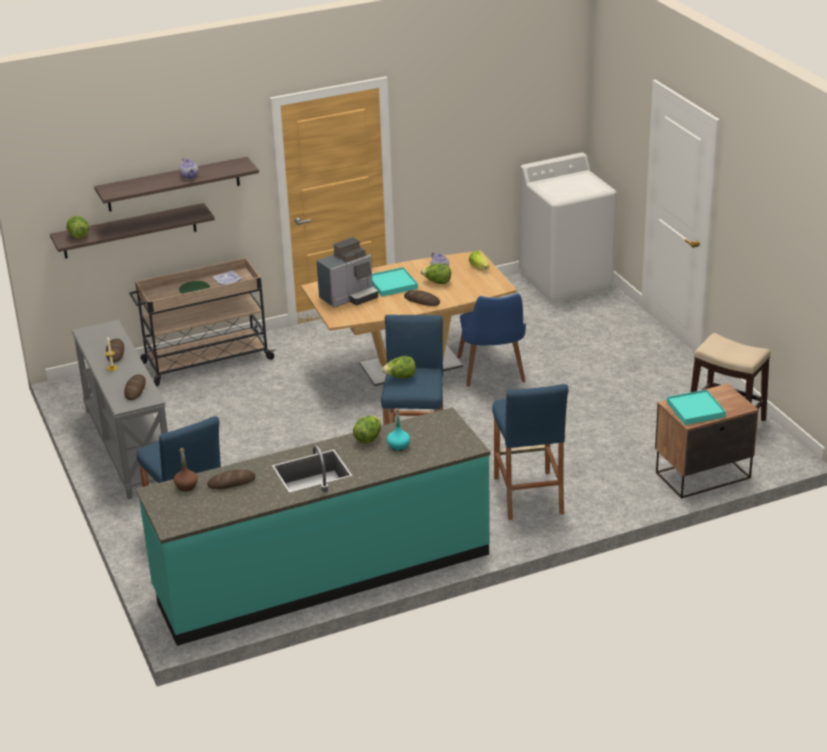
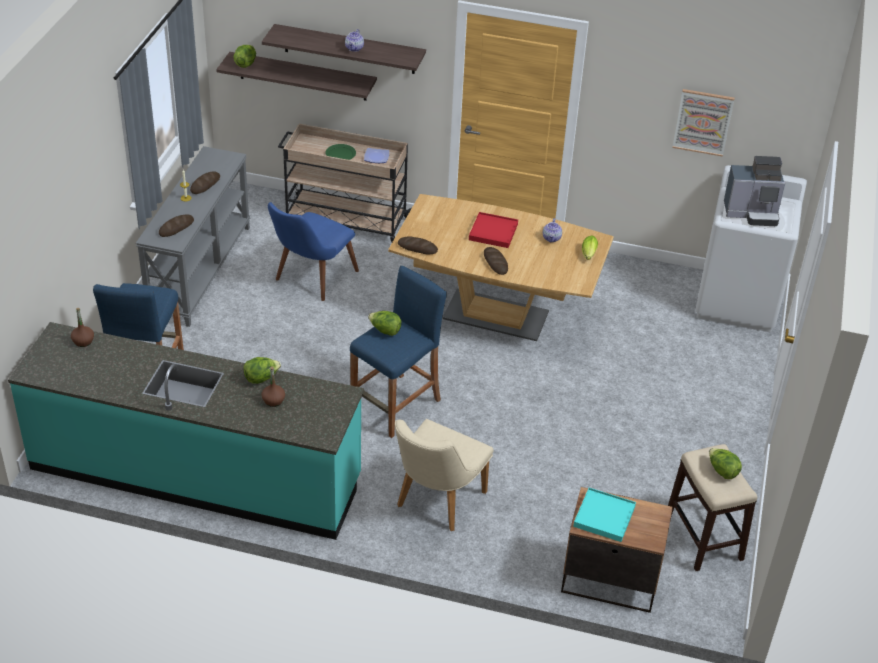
camera: 35 degrees right, 10 degrees up
bread [207,470,255,489] -> bread moved to [398,237,438,254]
coffee machine [317,237,378,308] -> coffee machine moved to [724,156,785,226]
turquoise tray [372,267,418,297] -> red tray [469,212,518,248]
turquoise bottle [387,408,410,451] -> brown bottle [261,366,285,407]
lettuce [421,263,451,284] -> lettuce moved to [709,448,742,479]
blue chair [457,293,526,387] -> blue chair moved to [268,202,359,301]
blue stool [492,384,569,520] -> beige chair [395,419,494,531]
none -> picture [673,89,735,157]

